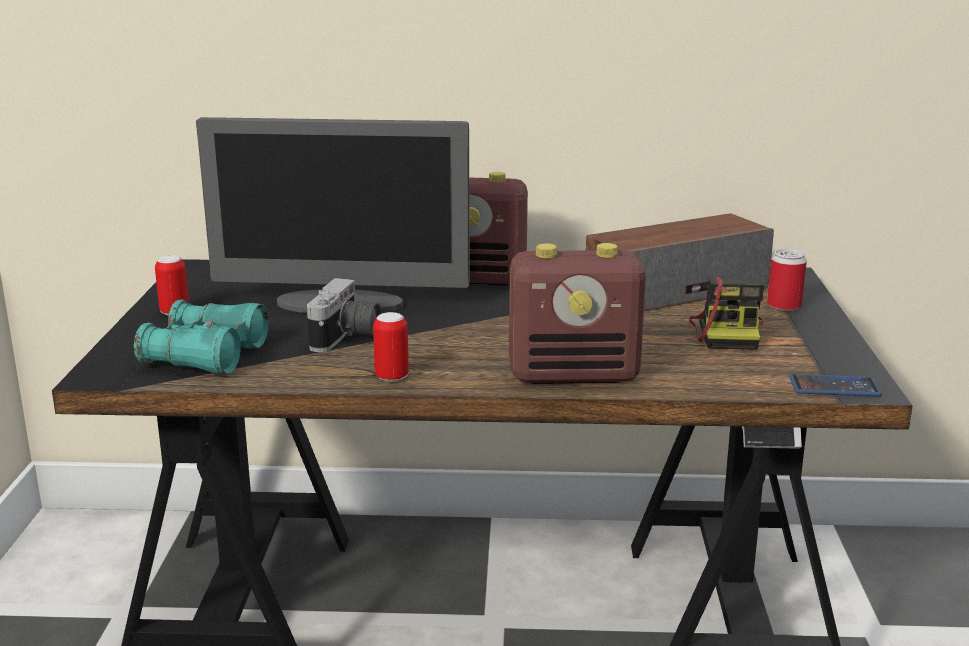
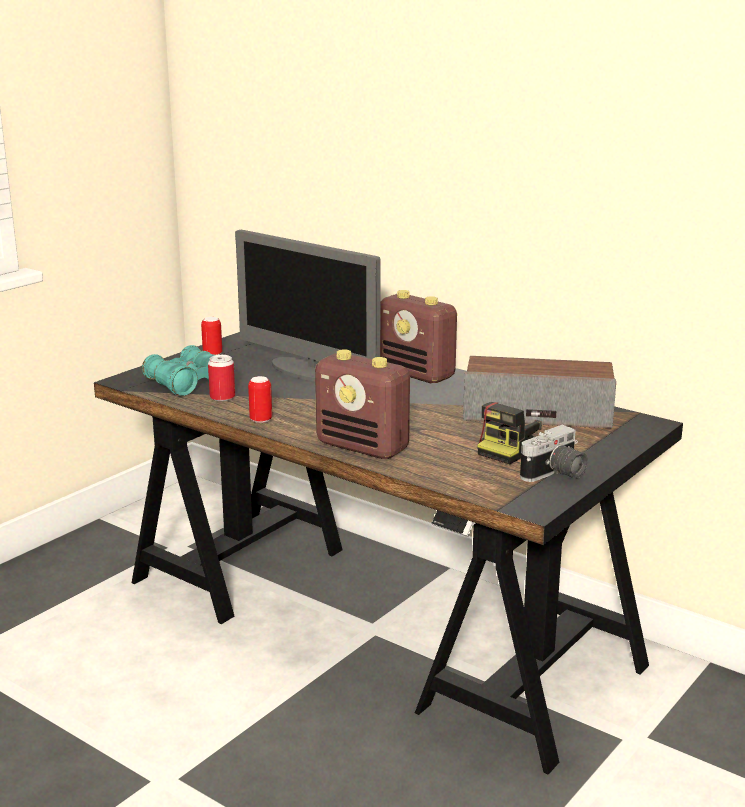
camera: 35 degrees right, 0 degrees up
camera [307,278,382,352] -> camera moved to [520,425,588,482]
can [767,249,807,311] -> can moved to [208,355,235,401]
phone [789,374,882,397] -> none

